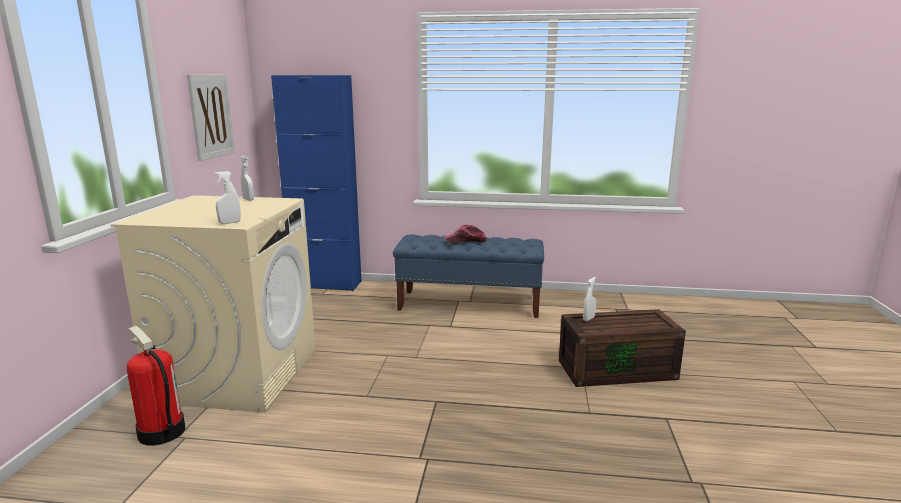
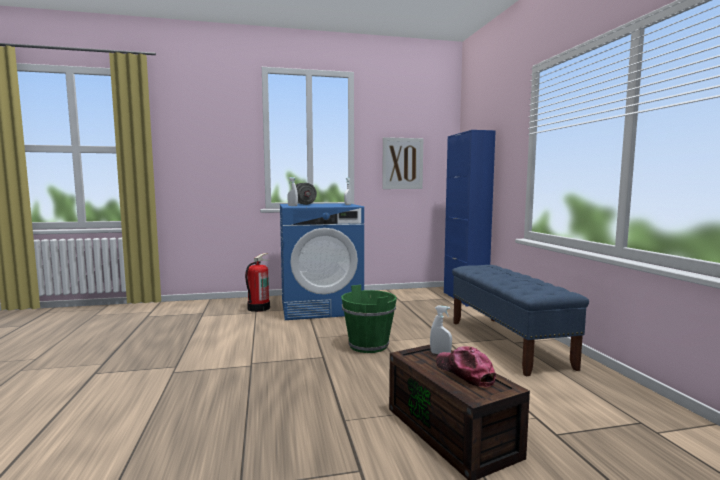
camera: 70 degrees right, 10 degrees down
beige washing machine [110,195,316,413] -> blue washing machine [280,203,364,320]
cap [444,225,486,244] -> cap moved to [436,346,496,388]
none -> grey dumbbell [296,183,317,205]
none -> green bucket [341,285,397,353]

